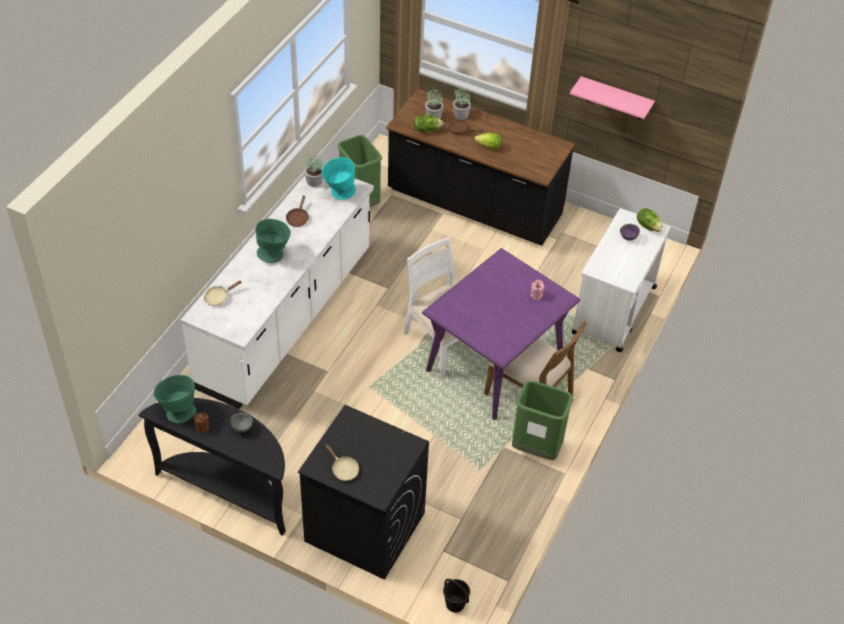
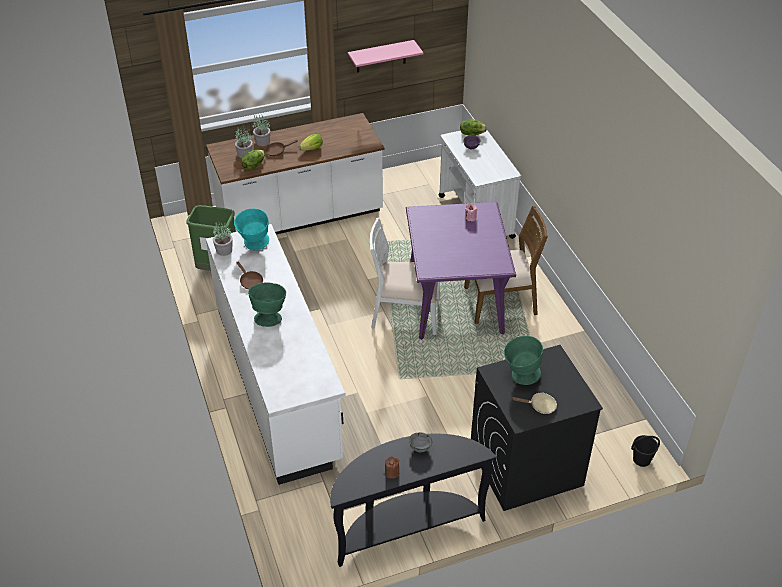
camera: 45 degrees left, 5 degrees down
green bowl [154,375,196,423] -> green bowl moved to [504,336,543,385]
beige frying pan [204,280,242,306] -> none
black counter [386,89,575,246] -> white counter [206,113,384,235]
green trash can [512,381,573,460] -> none

